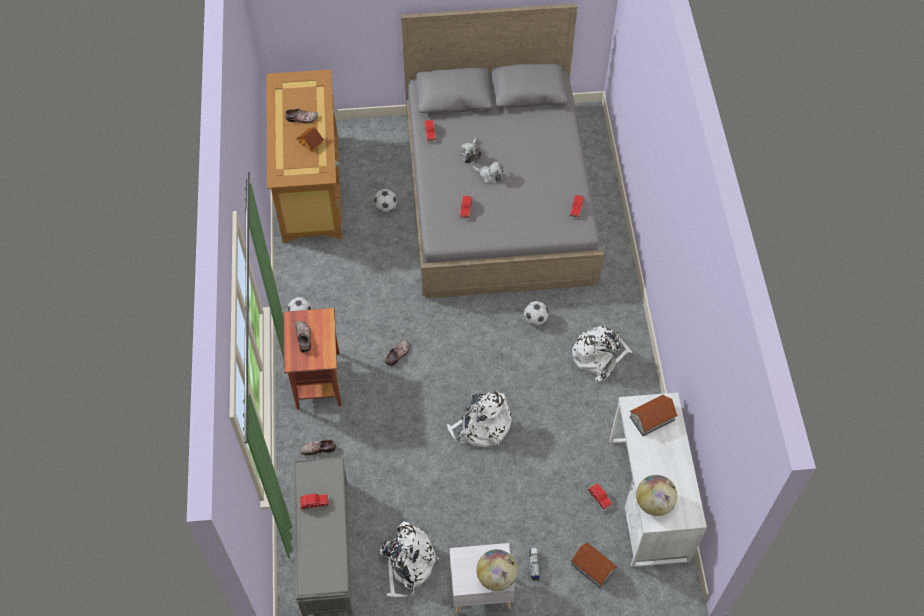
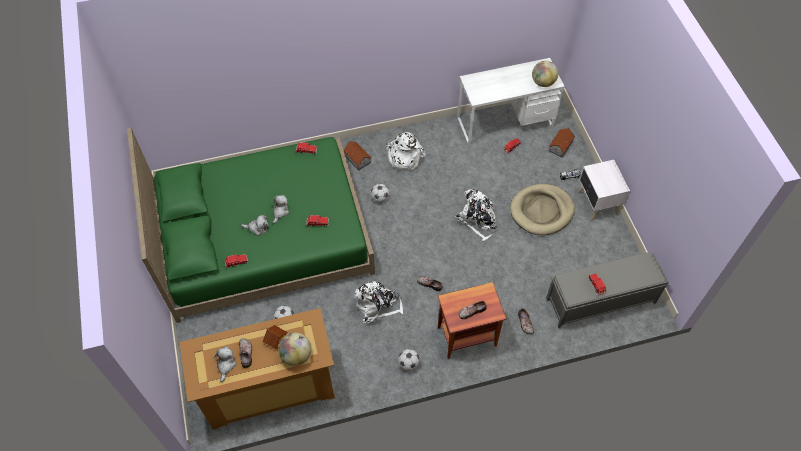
camera: 100 degrees left, 0 degrees up
white backpack [380,521,439,597] -> white backpack moved to [355,281,403,323]
grey bed [401,4,604,299] -> green bed [127,128,375,323]
globe [476,549,517,591] -> globe moved to [278,333,311,366]
toy house [630,395,678,436] -> toy house moved to [344,141,372,171]
none -> plush toy [214,346,237,382]
none -> beige dog bed [510,184,575,235]

